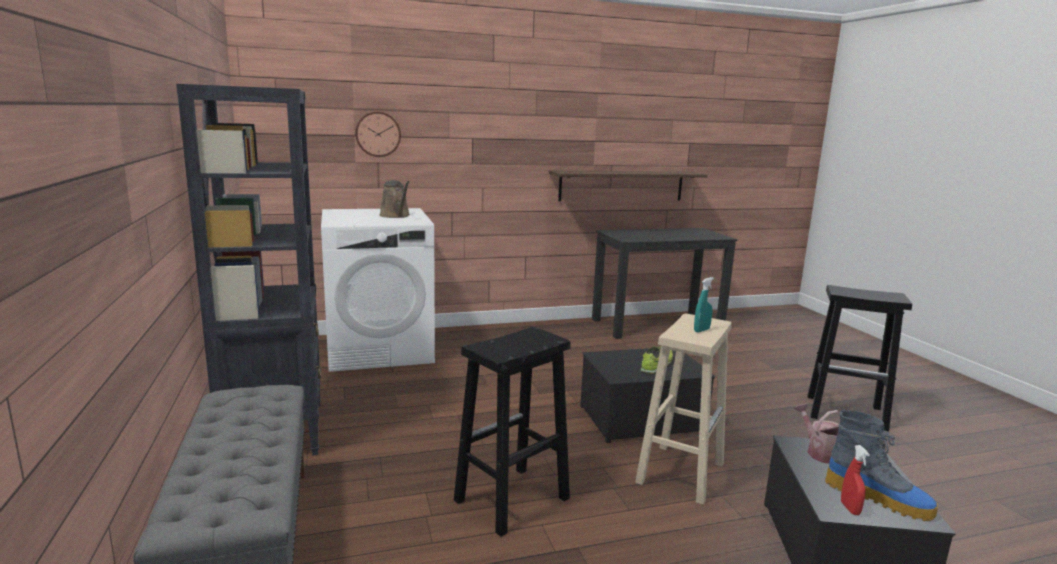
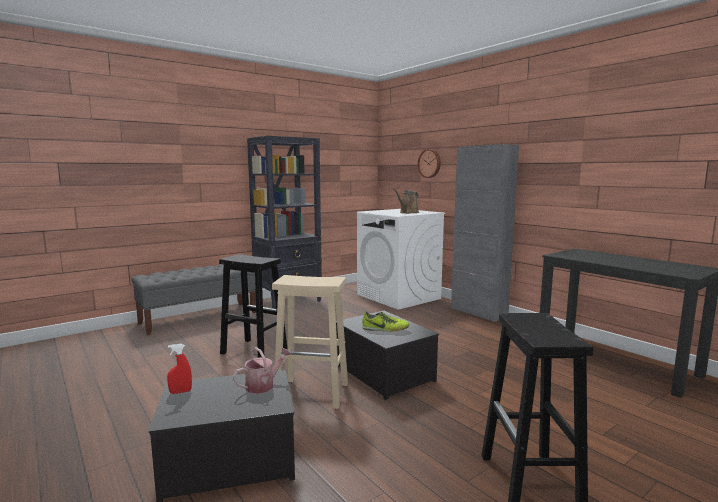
camera: 70 degrees right, 5 degrees down
shelf [549,171,708,201] -> none
turquoise spray bottle [694,277,714,333] -> none
boot [825,410,938,521] -> none
none -> grey cabinet [451,144,519,322]

